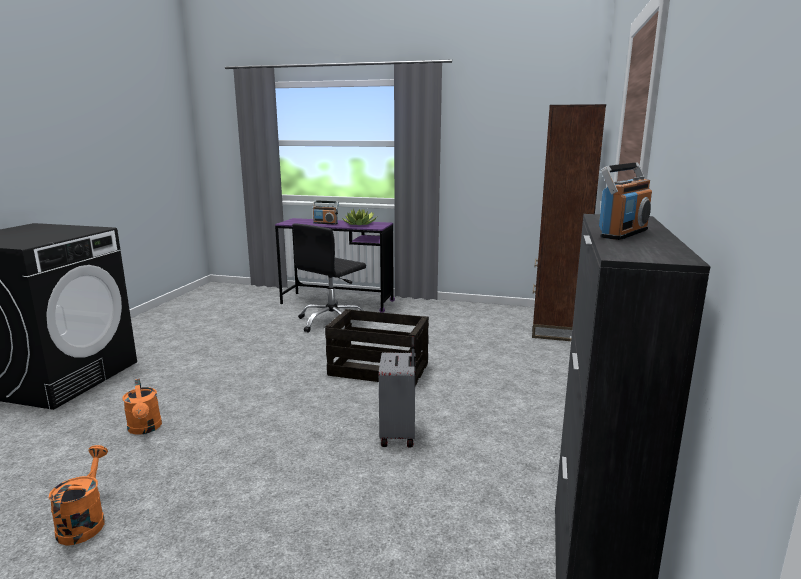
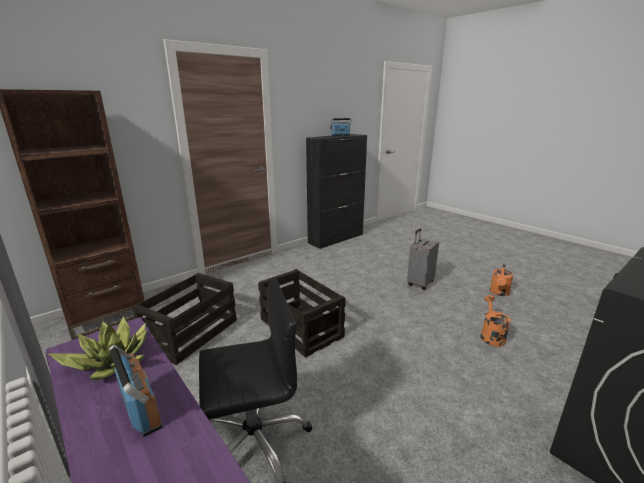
camera: 145 degrees left, 5 degrees up
grey suitcase [379,337,416,448] -> grey suitcase moved to [407,229,439,290]
none -> crate [132,273,237,365]

